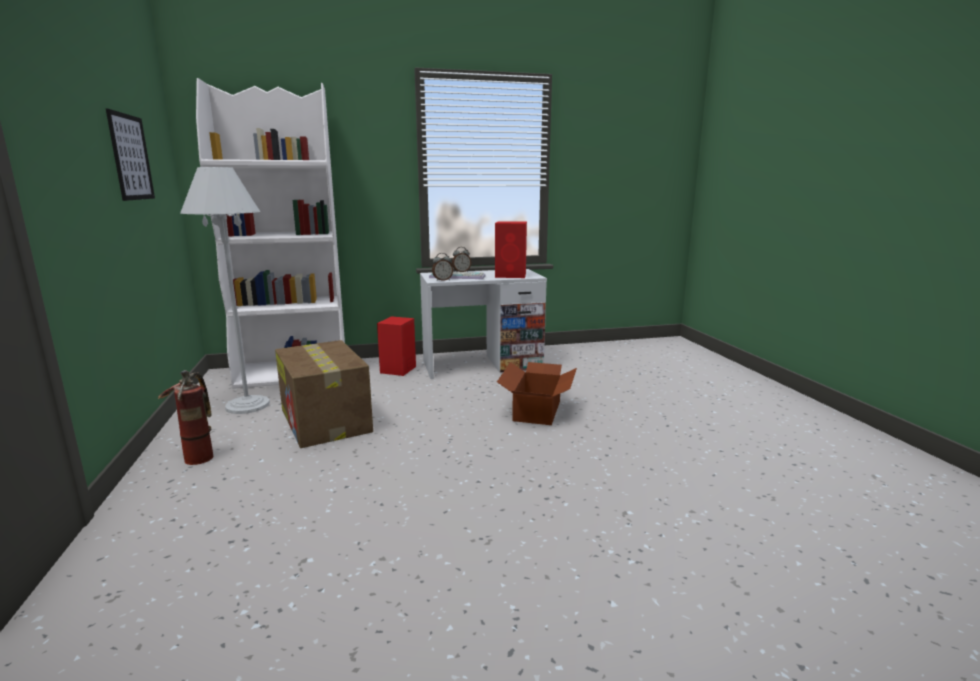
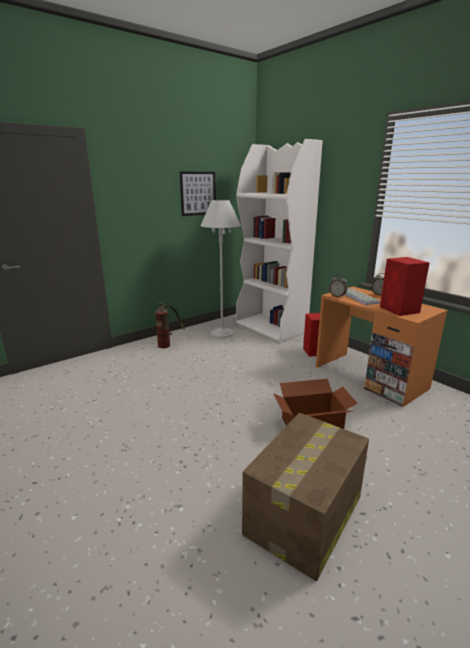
camera: 65 degrees right, 5 degrees up
cardboard box [275,340,373,448] -> cardboard box moved to [242,413,369,581]
white desk [420,269,547,379] -> orange desk [316,286,448,407]

